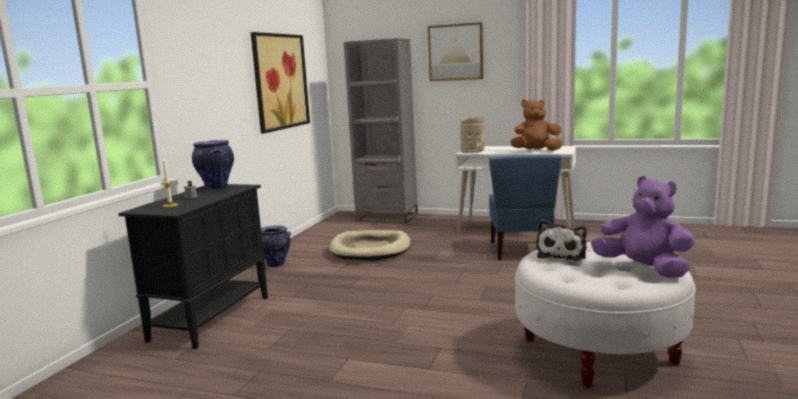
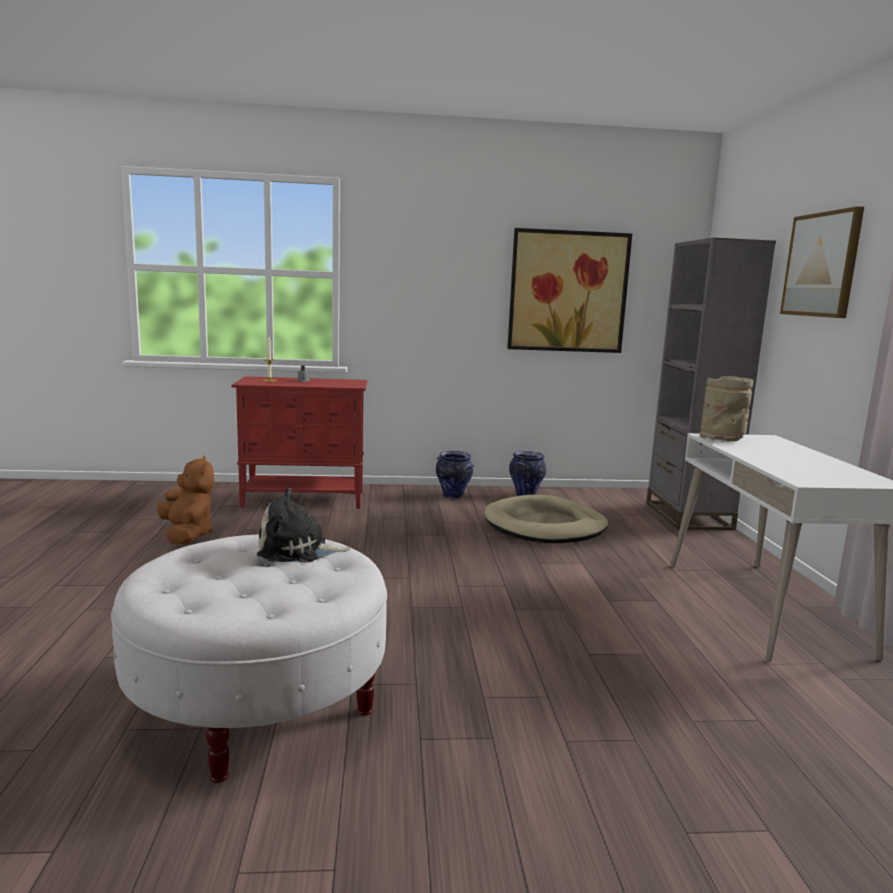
camera: 65 degrees right, 0 degrees up
black cabinet [118,184,268,349] -> red cabinet [232,376,367,509]
vase [192,140,234,189] -> vase moved to [509,451,546,496]
blue chair [489,155,562,260] -> none
brown plush toy [511,100,562,151] -> brown plush toy moved to [157,455,214,545]
purple plush toy [591,176,695,278] -> none

